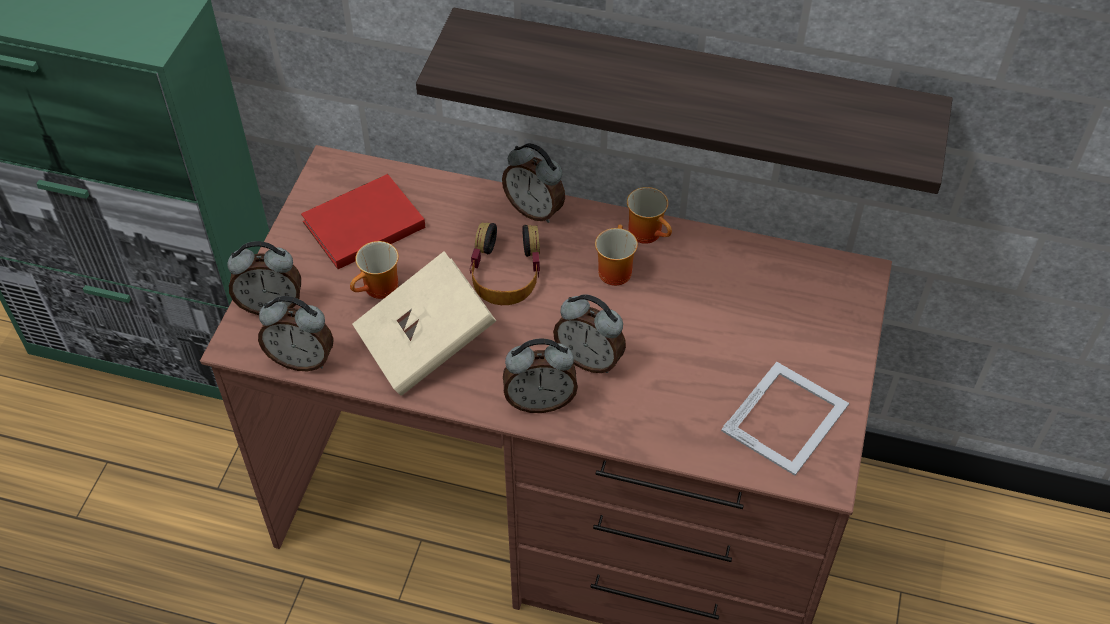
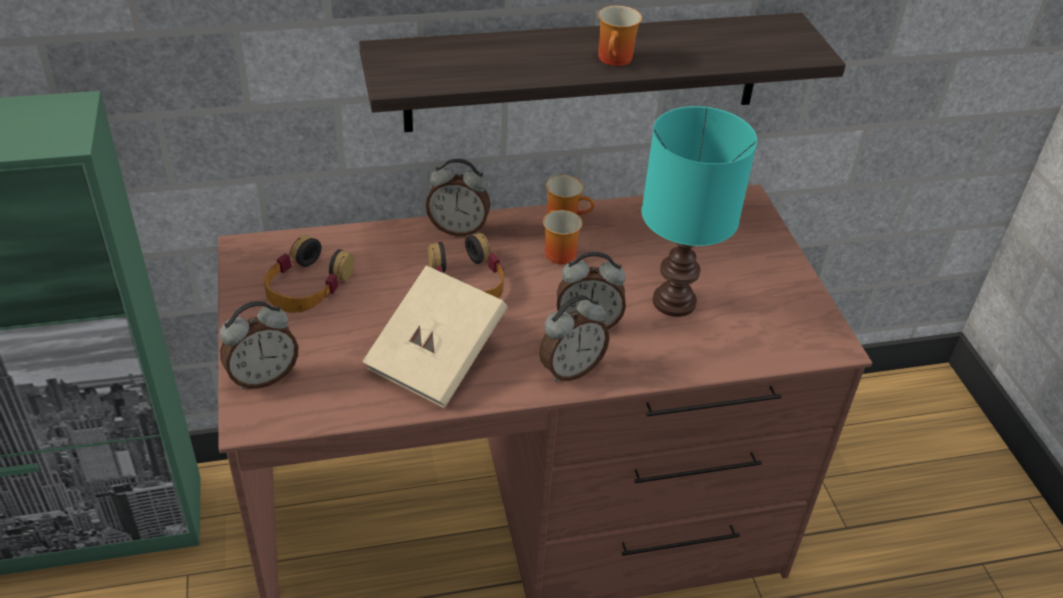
camera: 30 degrees left, 10 degrees down
alarm clock [258,296,334,371] -> none
red book [301,174,425,269] -> headphones [264,235,354,313]
mug [350,241,399,299] -> mug moved to [598,5,642,66]
picture frame [721,362,849,476] -> none
none -> turquoise table lamp [641,106,757,317]

